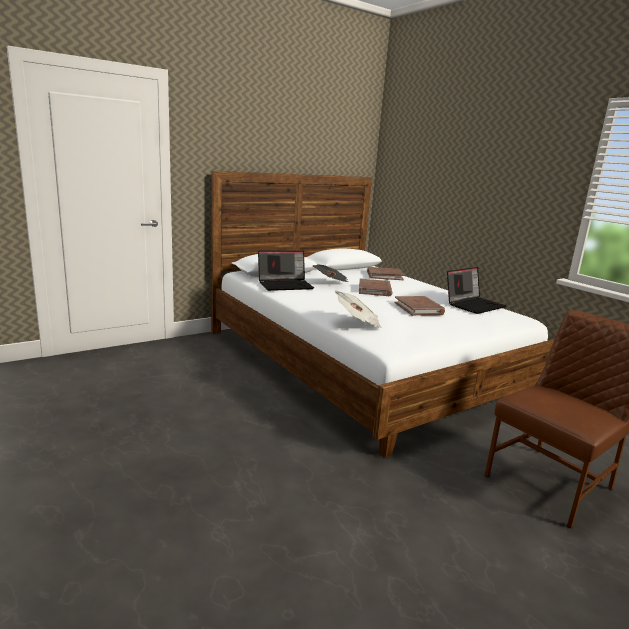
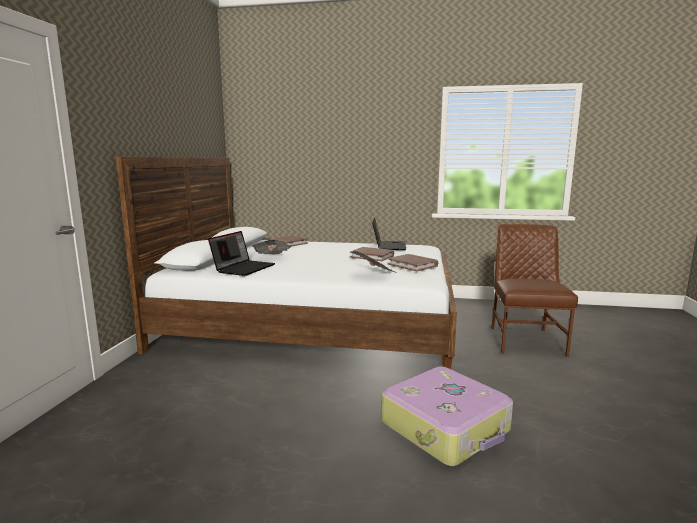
camera: 45 degrees left, 5 degrees down
brown book [359,279,392,296] -> brown book moved to [387,254,438,272]
none -> suitcase [381,367,513,466]

